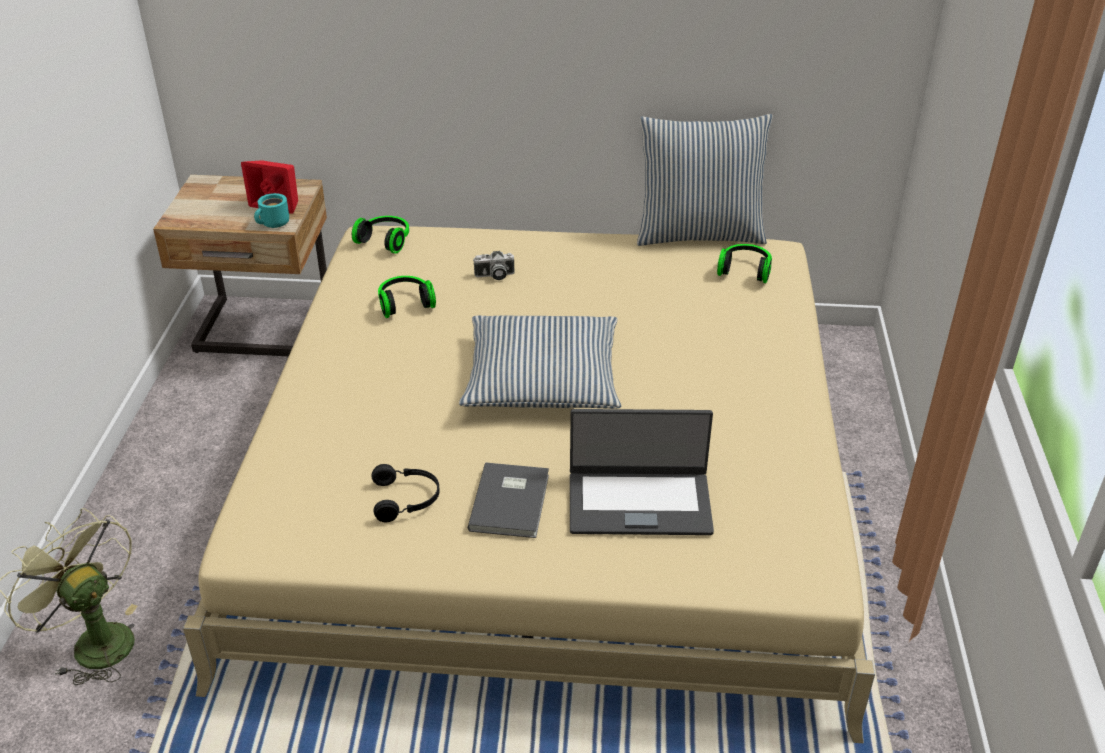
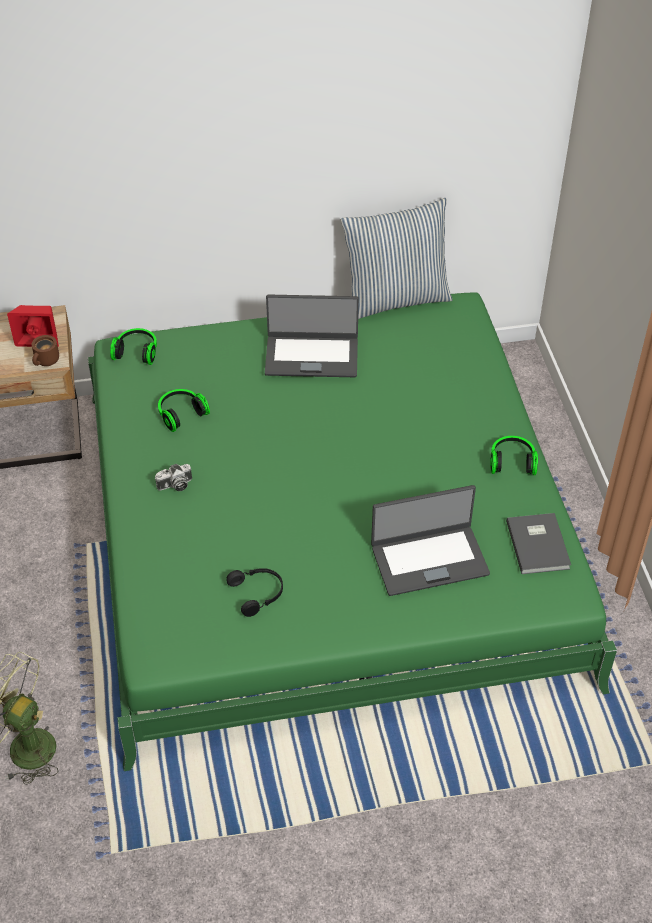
camera: 15 degrees left, 10 degrees up
beige bed [183,226,875,743] -> green bed [88,293,617,771]
turquoise mug [254,193,289,228] -> brown mug [32,335,59,366]
pillow [459,316,621,409] -> none
grey book [468,462,549,538] -> grey book moved to [506,513,571,574]
camera [473,251,514,280] -> camera moved to [155,464,192,491]
headphones [717,244,772,283] -> headphones moved to [490,436,538,475]
none -> laptop [265,295,359,377]

